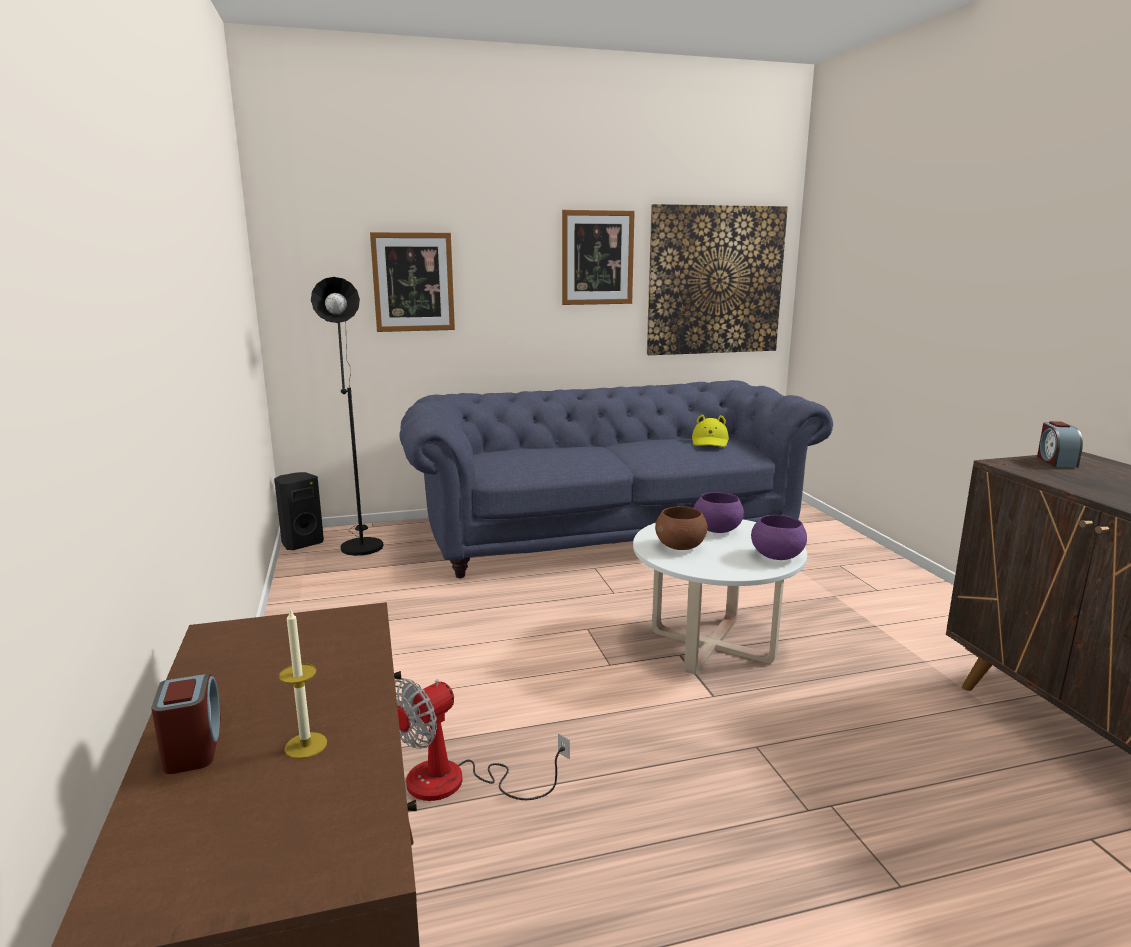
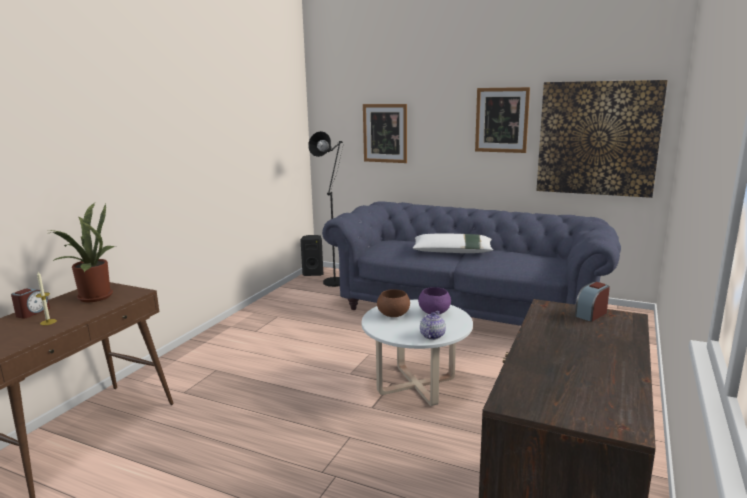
camera: 40 degrees right, 0 degrees up
fan [395,678,569,801] -> none
yellow hat [692,414,729,447] -> none
purple bowl [751,515,807,560] -> teapot [420,311,446,340]
none -> potted plant [48,203,116,302]
none -> white pillow [412,234,493,253]

